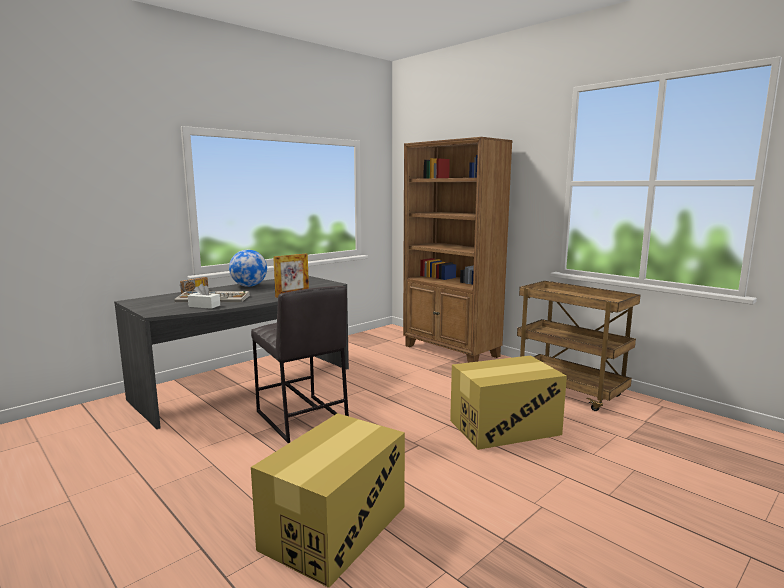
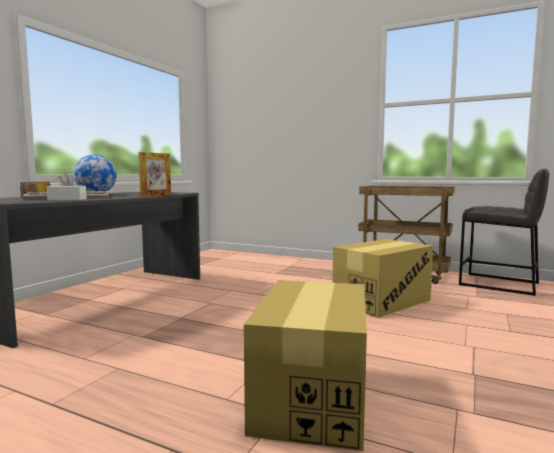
camera: 20 degrees left, 5 degrees down
grey stool [251,286,349,443] -> grey stool moved to [459,169,549,296]
brown bookcase [403,137,513,363] -> none

